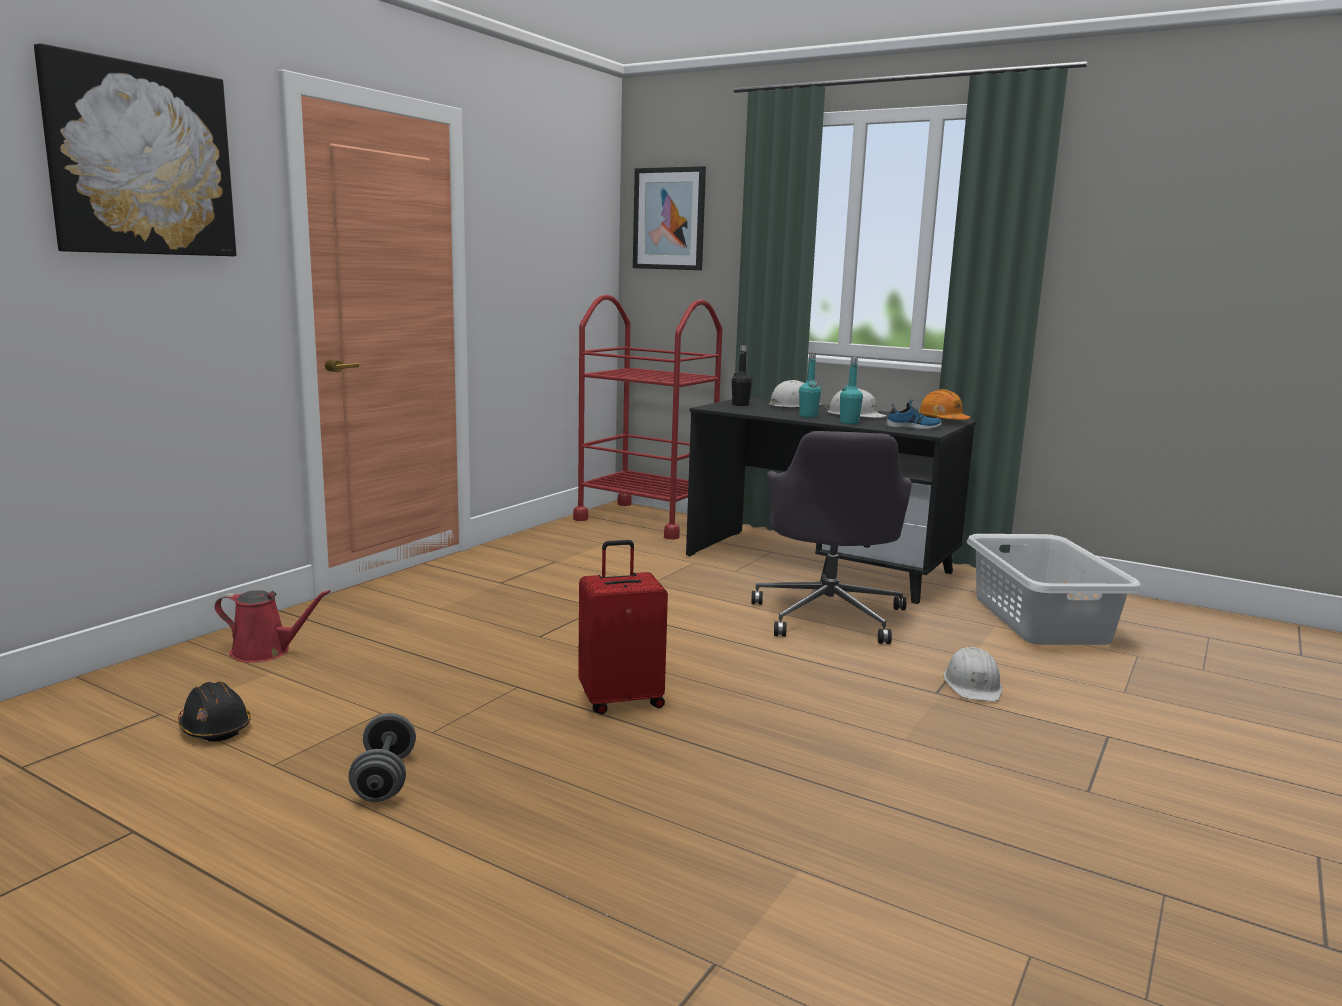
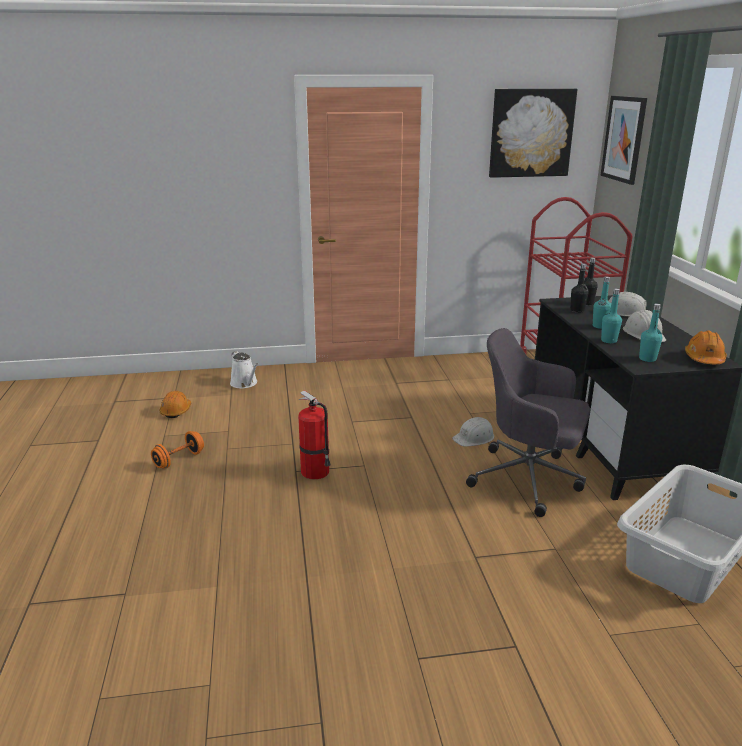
camera: 50 degrees right, 10 degrees up
picture [34,43,236,256] -> picture moved to [489,89,577,178]
black hard hat [178,681,251,742] -> orange hard hat [159,391,191,418]
red watering can [215,590,331,663] -> white watering can [230,351,258,388]
grey dumbbell [349,713,416,802] -> orange dumbbell [151,431,204,469]
red suitcase [578,540,668,714] -> fire extinguisher [298,390,331,479]
grey office chair [751,431,912,644] -> grey office chair turned 60 degrees clockwise [466,328,590,517]
shoe [886,399,942,429] -> turquoise bottle [639,304,662,362]
white hard hat [943,647,1002,702] -> white hard hat moved to [452,417,494,447]
none -> black bottle [570,263,589,313]

